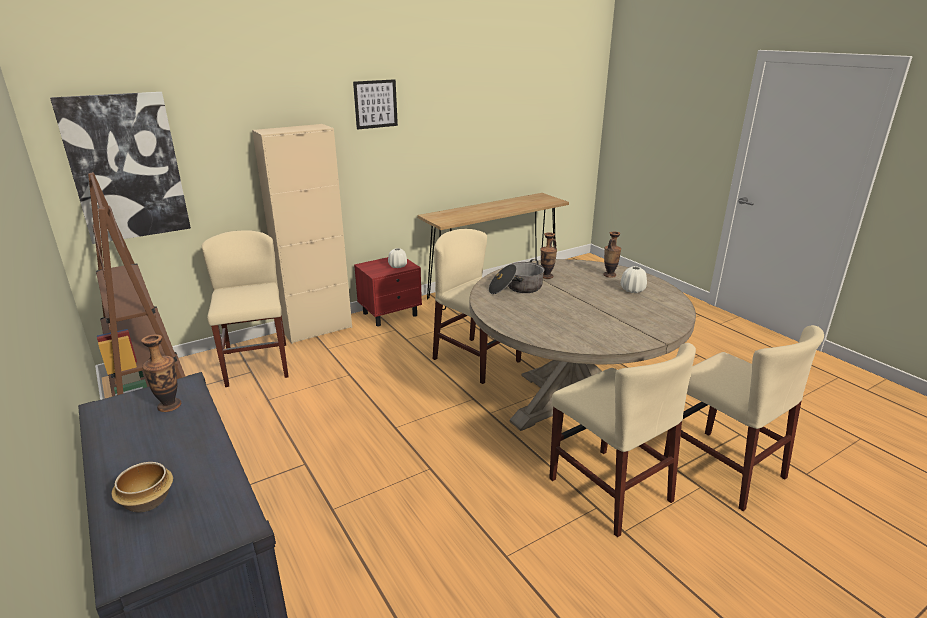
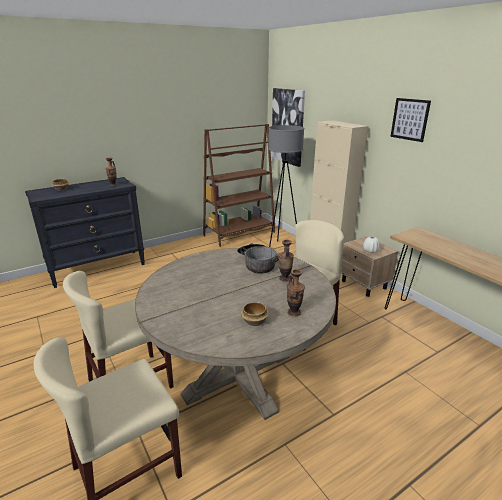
camera: 90 degrees right, 0 degrees up
beige chair [201,230,289,387] -> grey floor lamp [268,125,304,247]
red nightstand [354,257,422,327] -> beige nightstand [341,236,398,297]
white vase [621,266,647,293] -> bowl [241,302,269,326]

